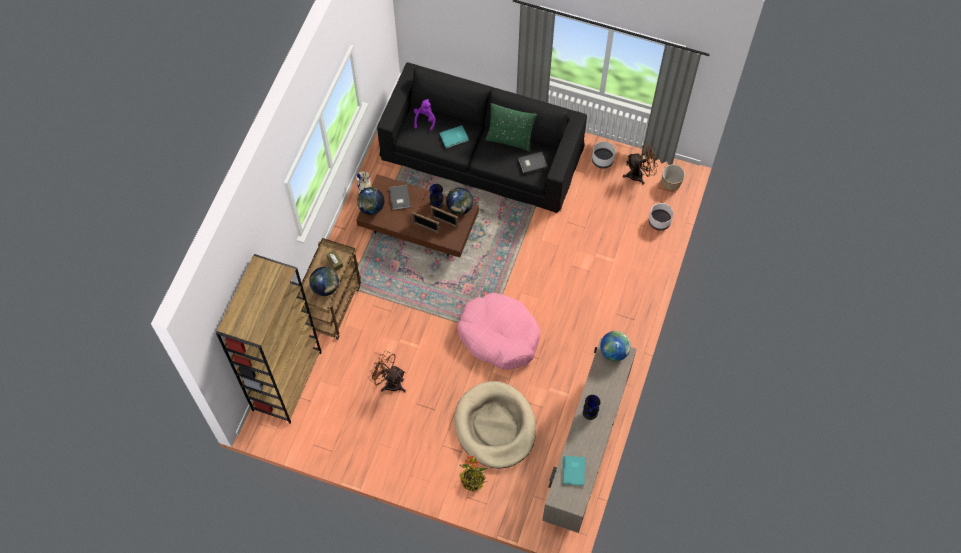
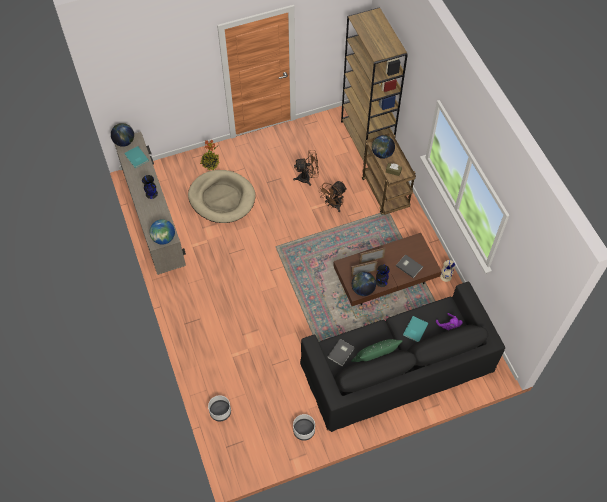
camera: 140 degrees right, 5 degrees down
globe [357,187,384,215] -> globe moved to [111,123,134,147]
pink dog bed [457,293,541,370] -> none
brown fan [623,143,658,185] -> brown fan moved to [318,181,347,212]
planter [662,164,685,191] -> none

